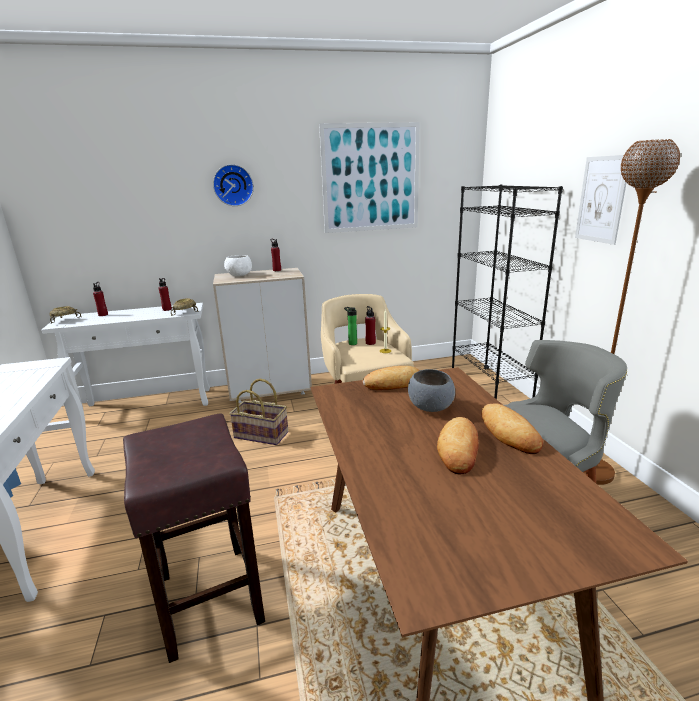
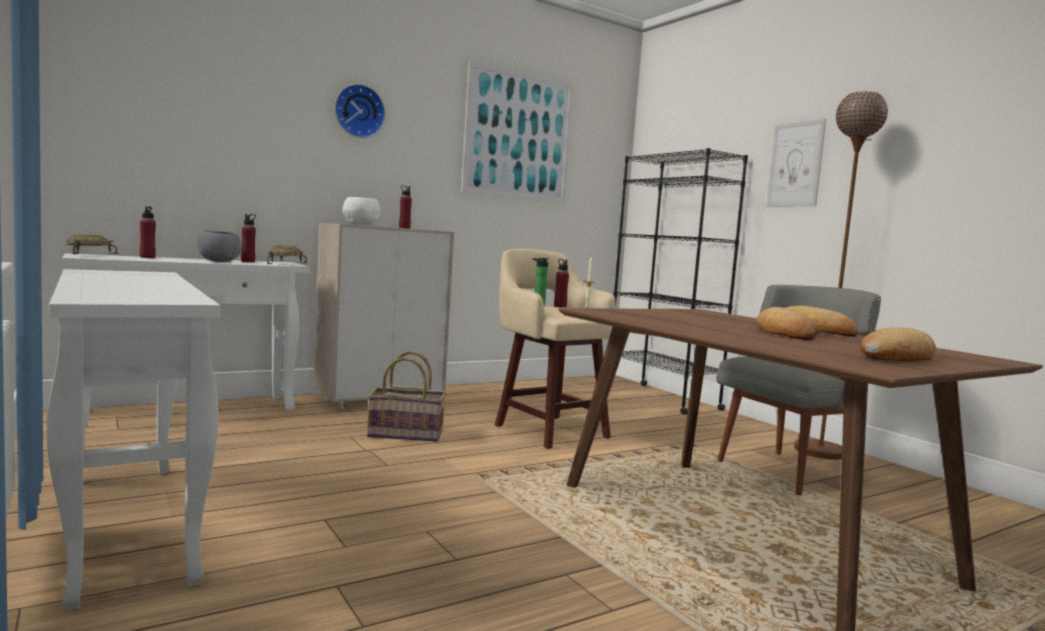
camera: 20 degrees left, 15 degrees down
brown stool [123,414,265,663] -> none
bread [362,366,420,390] -> bread moved to [860,327,936,361]
grey bowl [408,369,455,412] -> grey bowl moved to [197,231,242,262]

